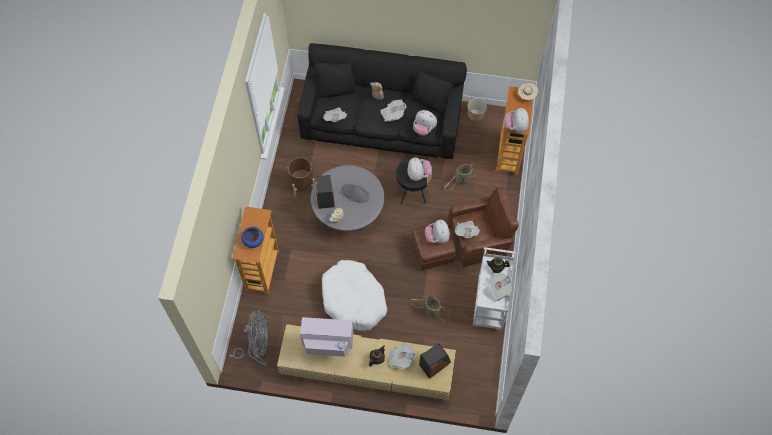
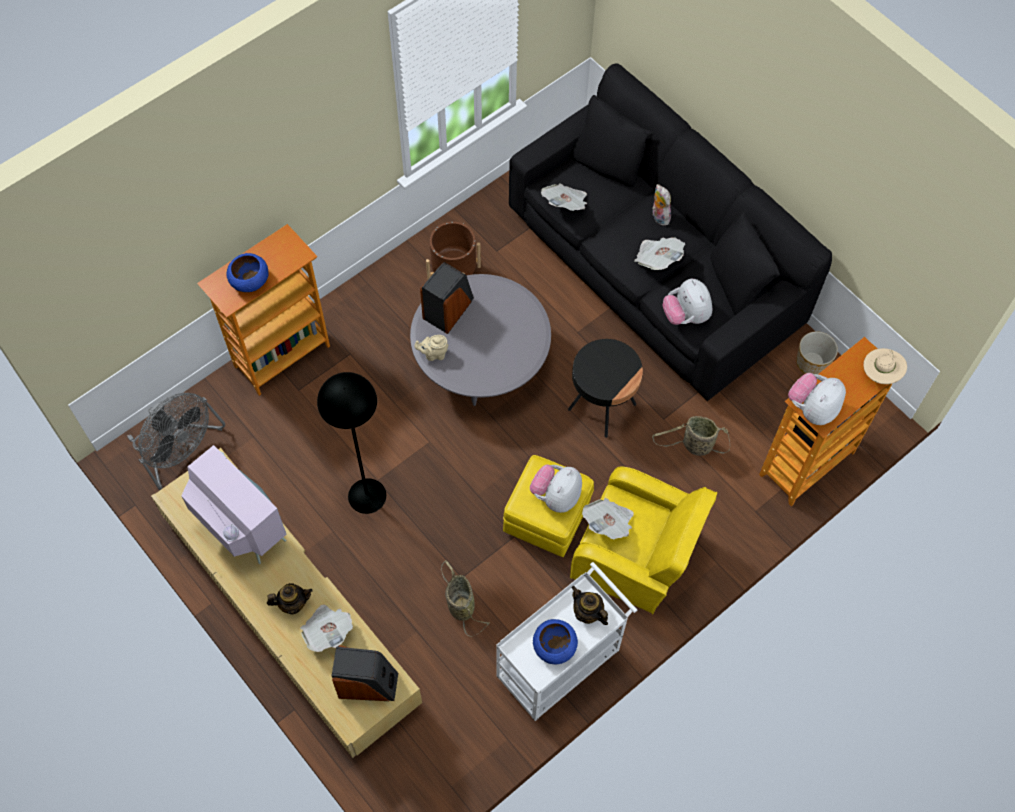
camera: 40 degrees right, 0 degrees up
white dog bed [322,260,387,331] -> black floor lamp [317,372,386,514]
grey hat [341,184,370,203] -> none
plush toy [407,157,432,181] -> none
brown armchair [412,187,518,270] -> yellow armchair [503,455,717,615]
newspaper [482,273,512,302] -> blue bowl [533,619,578,664]

